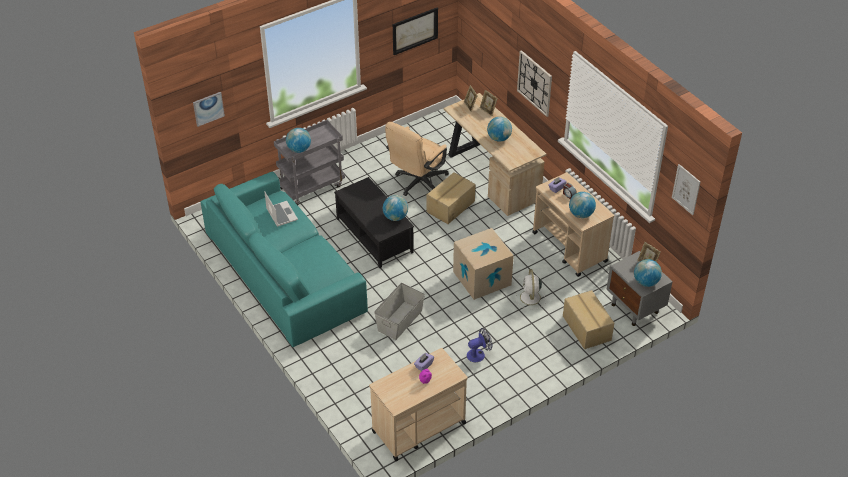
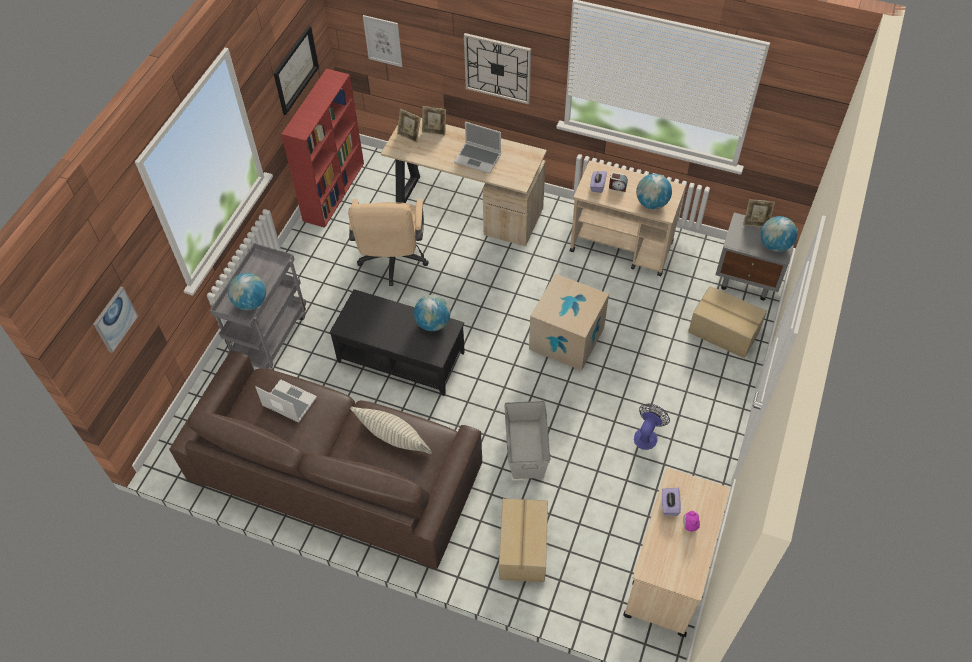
camera: 35 degrees left, 10 degrees up
turquoise sofa [200,172,368,347] -> brown sofa [169,351,482,569]
cardboard box [427,172,476,224] -> cardboard box moved to [499,498,548,582]
globe [487,117,512,142] -> laptop [454,122,501,174]
white fan [516,269,546,309] -> none
picture [672,164,700,215] -> picture moved to [363,15,402,67]
none -> red bookcase [281,68,364,228]
none -> pillow [350,407,432,454]

